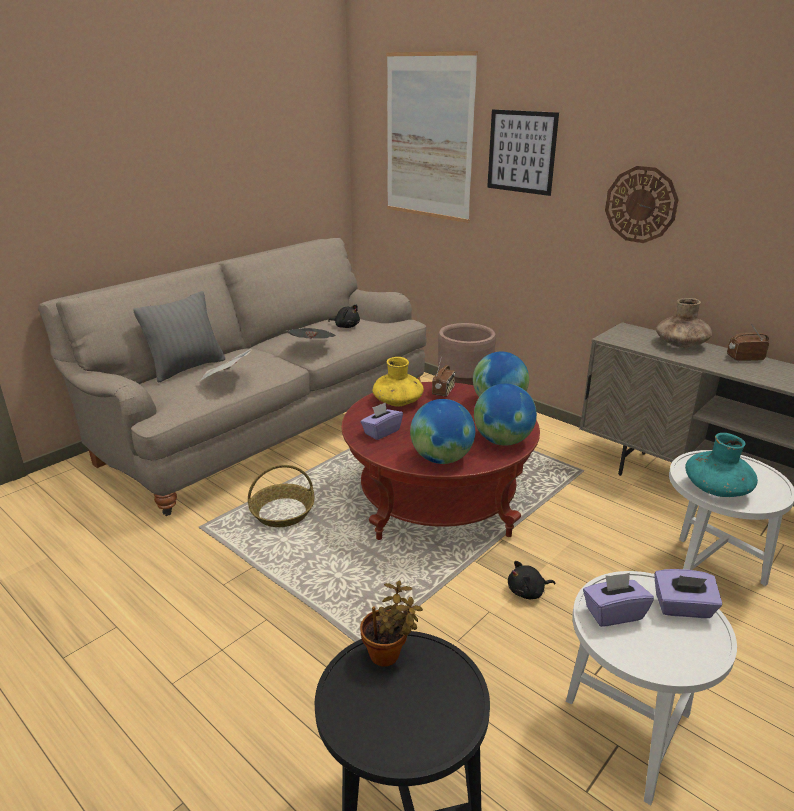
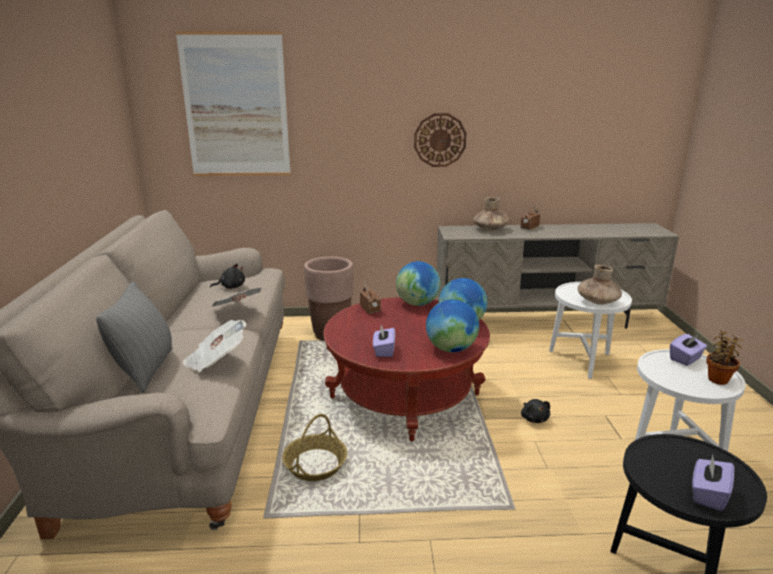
camera: 45 degrees left, 5 degrees down
potted plant [360,580,423,666] -> potted plant moved to [706,330,742,385]
yellow vase [373,357,424,407] -> none
picture [487,109,559,196] -> none
black plush toy [508,561,556,599] -> black plush toy turned 45 degrees counterclockwise [521,399,550,423]
purple tissue box [583,573,654,627] -> purple tissue box moved to [692,455,734,511]
turquoise vase [685,433,758,497] -> brown vase [577,265,622,305]

